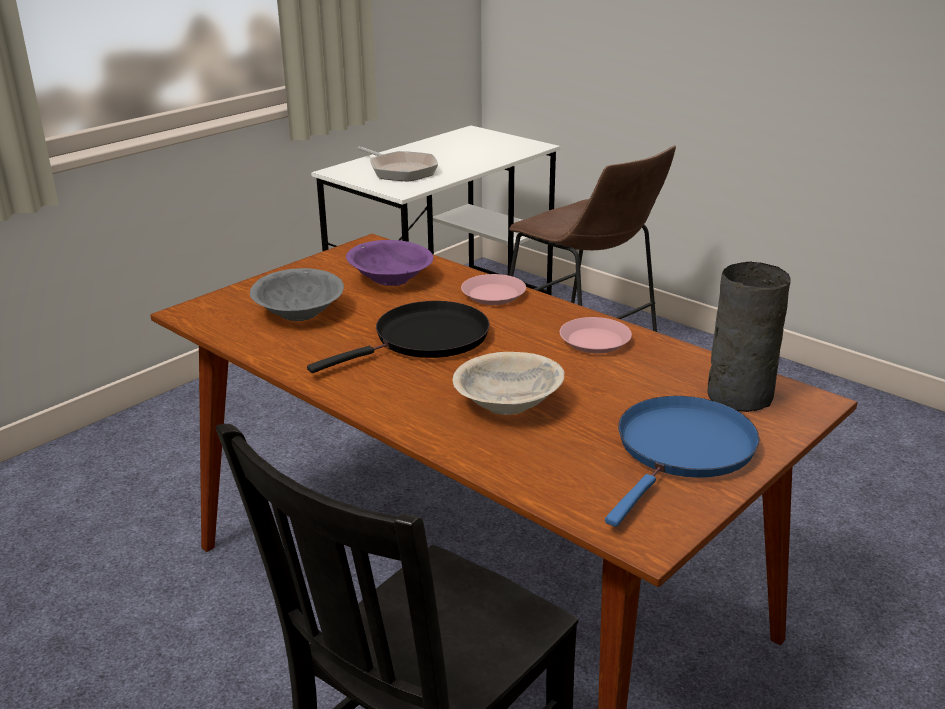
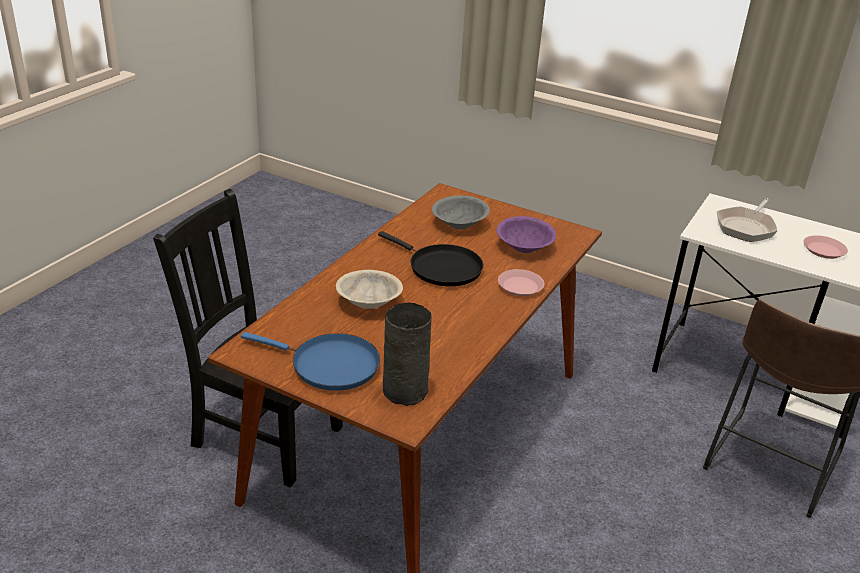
camera: 75 degrees right, 5 degrees up
pink plate [560,317,632,353] -> pink plate moved to [803,235,848,259]

